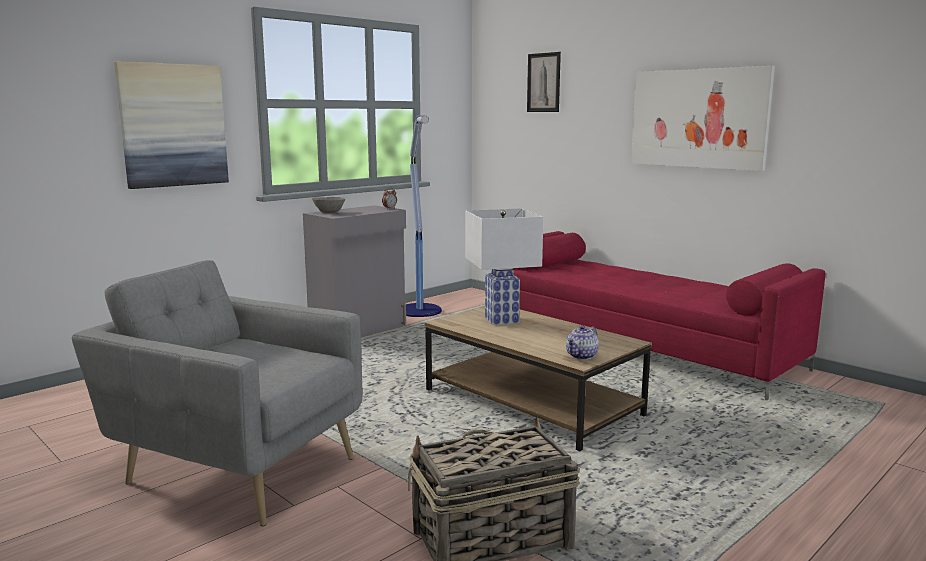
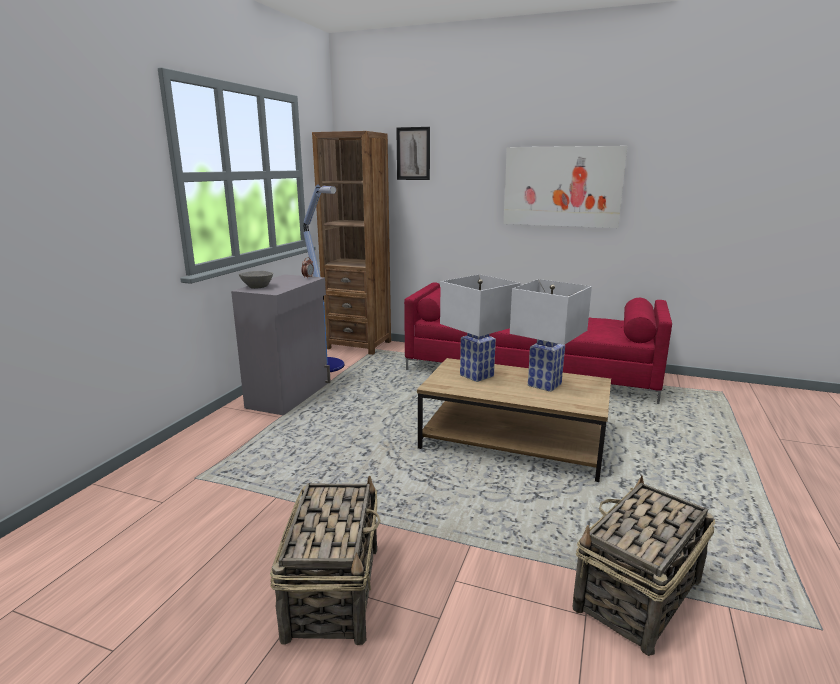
camera: 25 degrees left, 5 degrees up
grey armchair [72,260,363,526] -> basket [270,476,381,645]
picture [114,61,229,189] -> none
teapot [566,325,599,360] -> none
none -> brown bookcase [312,131,391,355]
none -> white table lamp [510,279,592,392]

